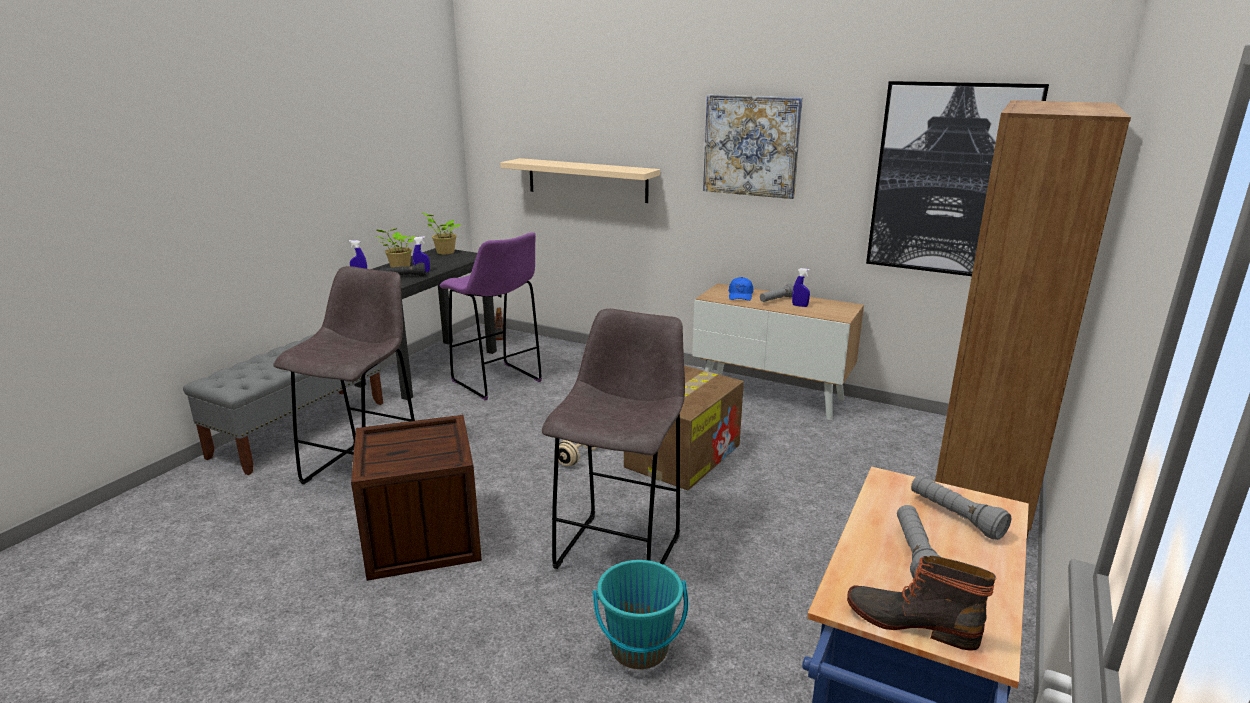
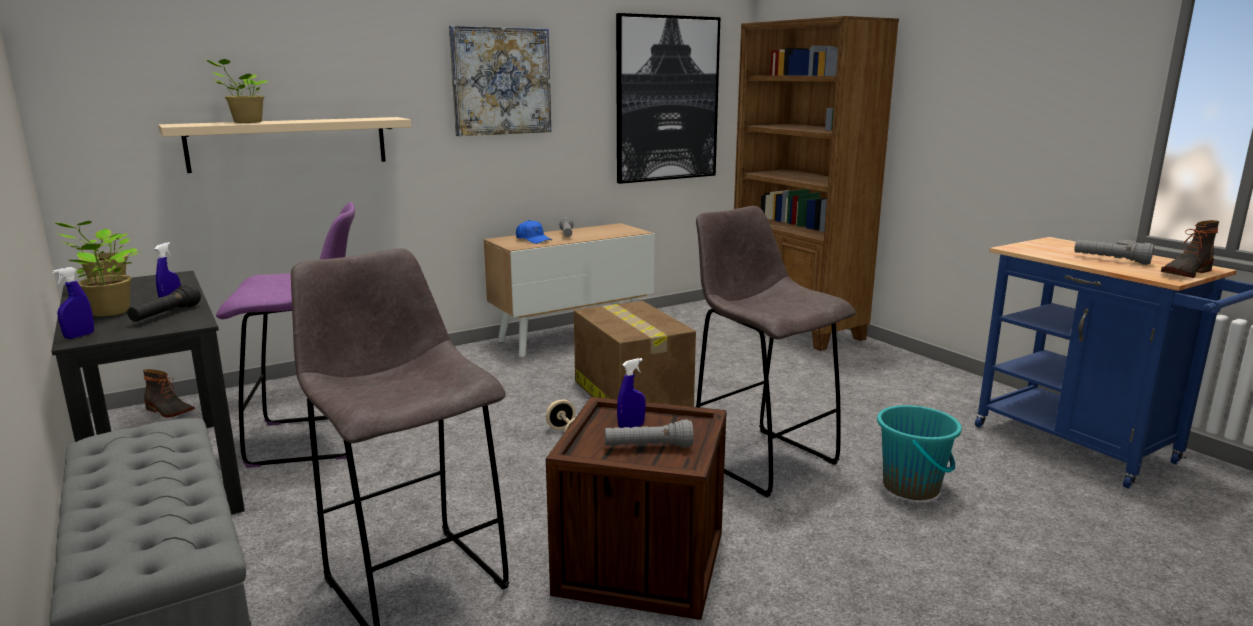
camera: 60 degrees left, 5 degrees down
blue spray bottle [792,268,810,307] -> blue spray bottle moved to [617,358,646,428]
grey flashlight [911,475,1011,540] -> grey flashlight moved to [605,420,694,448]
none -> potted plant [207,59,268,123]

